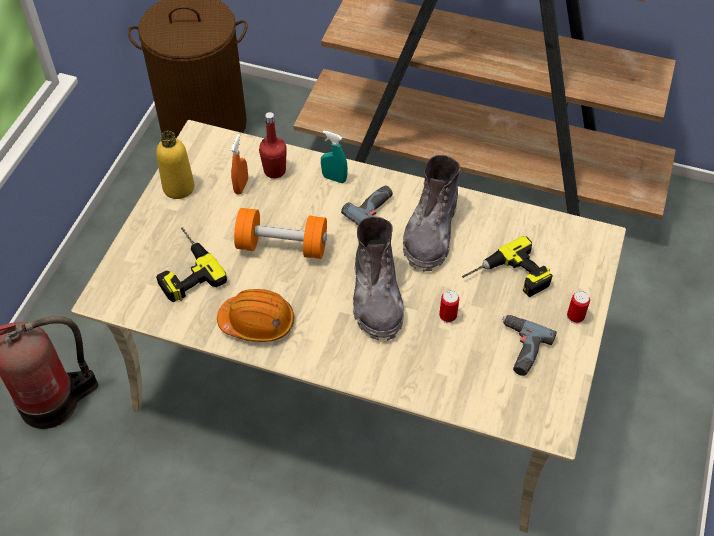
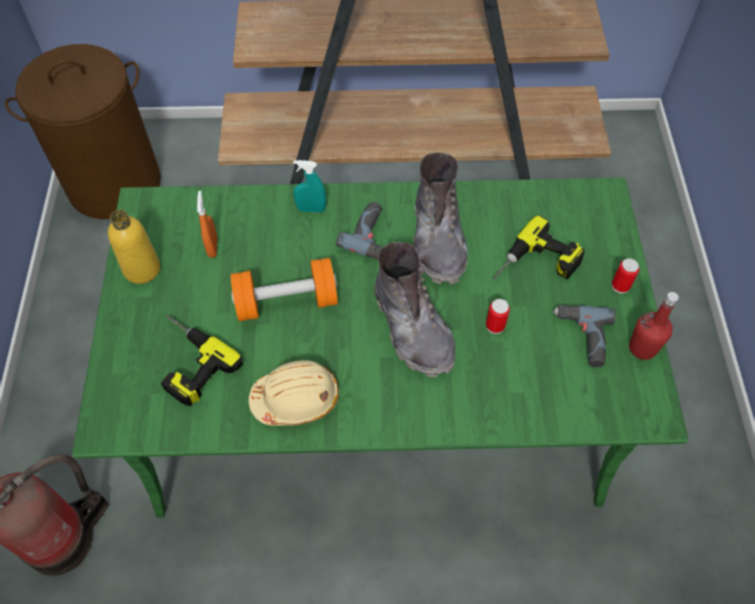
camera: 20 degrees left, 5 degrees up
beige dining table [71,120,626,533] -> green dining table [72,178,689,518]
orange hard hat [217,289,294,342] -> beige hard hat [248,360,339,426]
red bottle [259,112,287,178] -> red bottle moved to [629,292,679,360]

